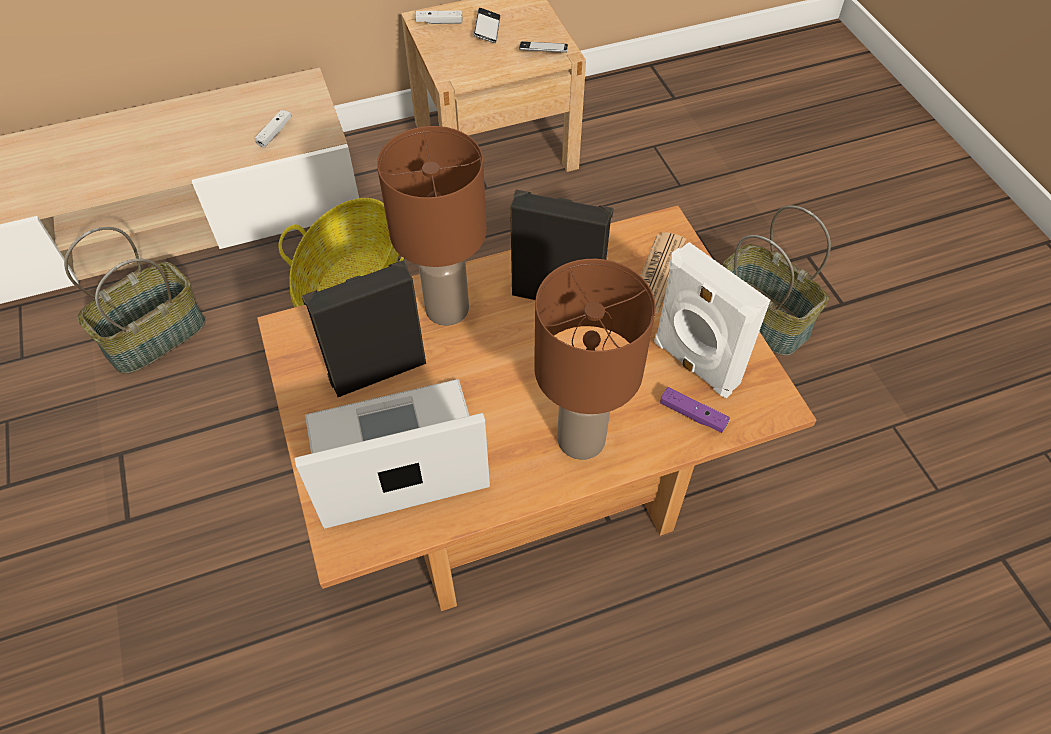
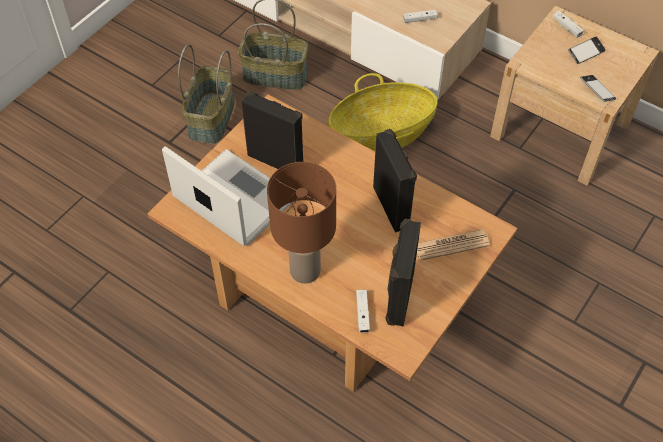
camera: 55 degrees right, 0 degrees up
brown table lamp [377,126,487,326] -> none
white speaker [654,242,770,398] -> black speaker [385,219,421,327]
purple game controller [660,387,730,433] -> white game controller [356,289,370,333]
basket [722,206,831,356] -> basket moved to [178,44,234,144]

